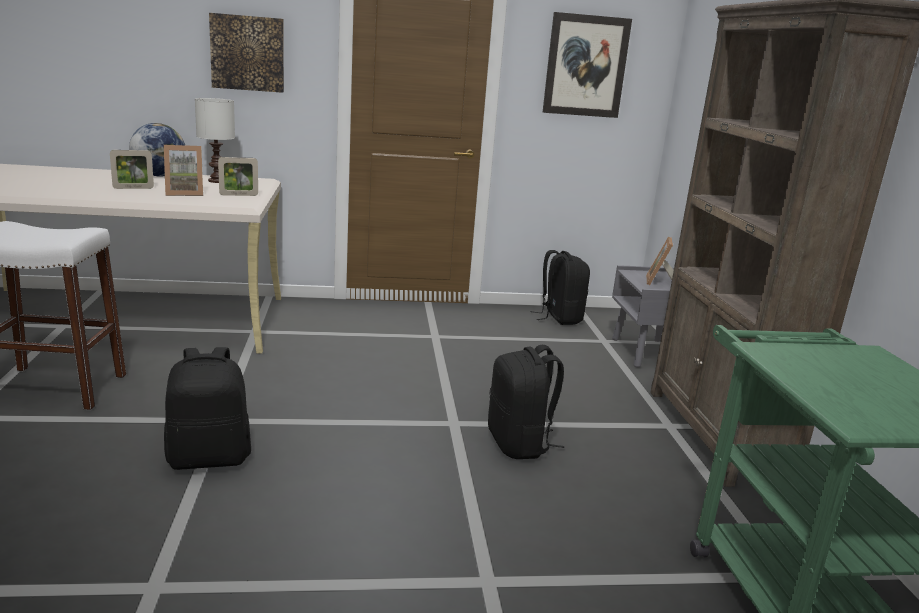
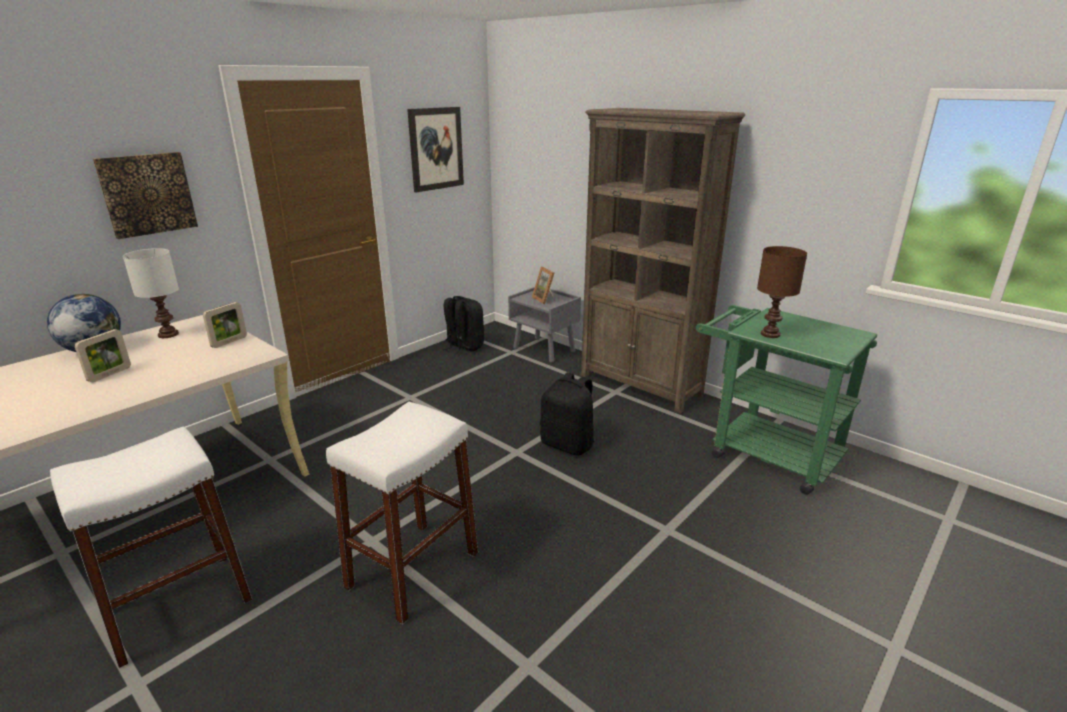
camera: 40 degrees left, 5 degrees up
picture frame [164,145,203,196] -> none
black backpack [164,347,251,470] -> white stool [326,402,478,625]
none -> brown table lamp [757,246,807,338]

